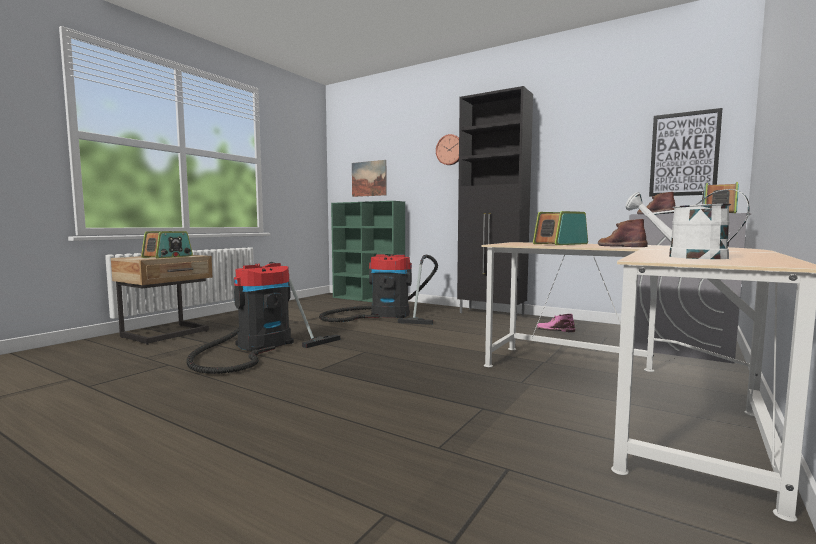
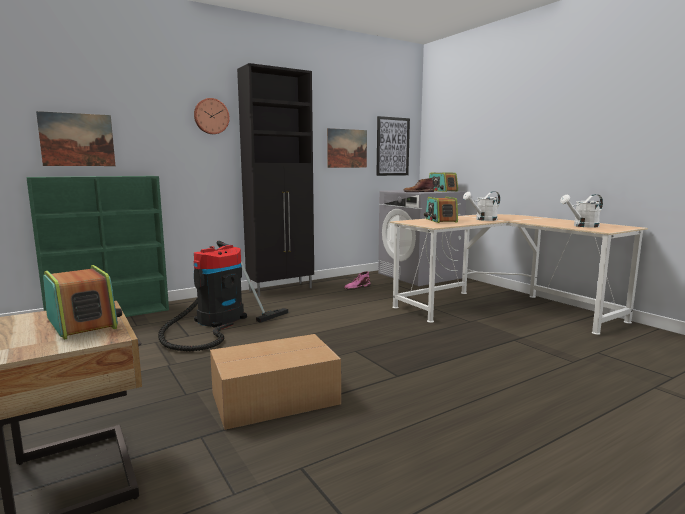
camera: 65 degrees left, 5 degrees up
vacuum cleaner [187,262,340,374] -> cardboard box [210,334,341,430]
brown boot [598,219,648,247] -> white watering can [463,191,500,221]
none -> picture [327,128,367,168]

